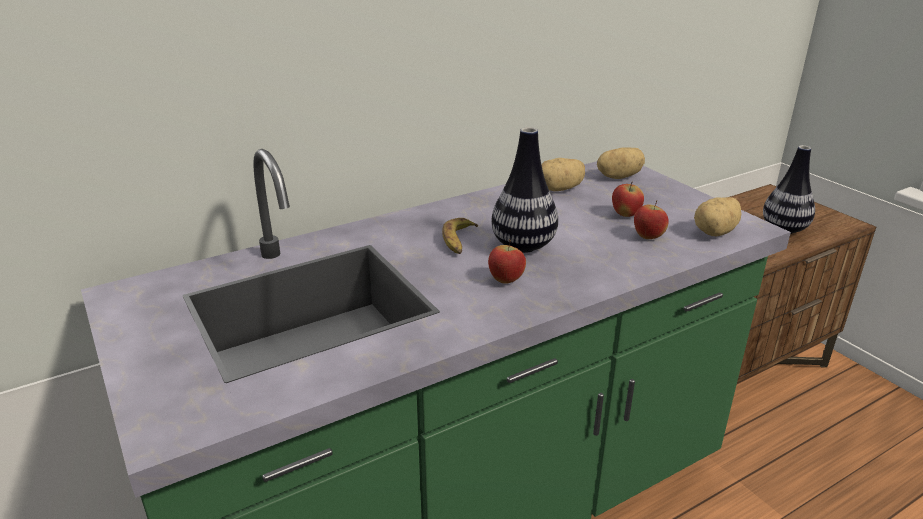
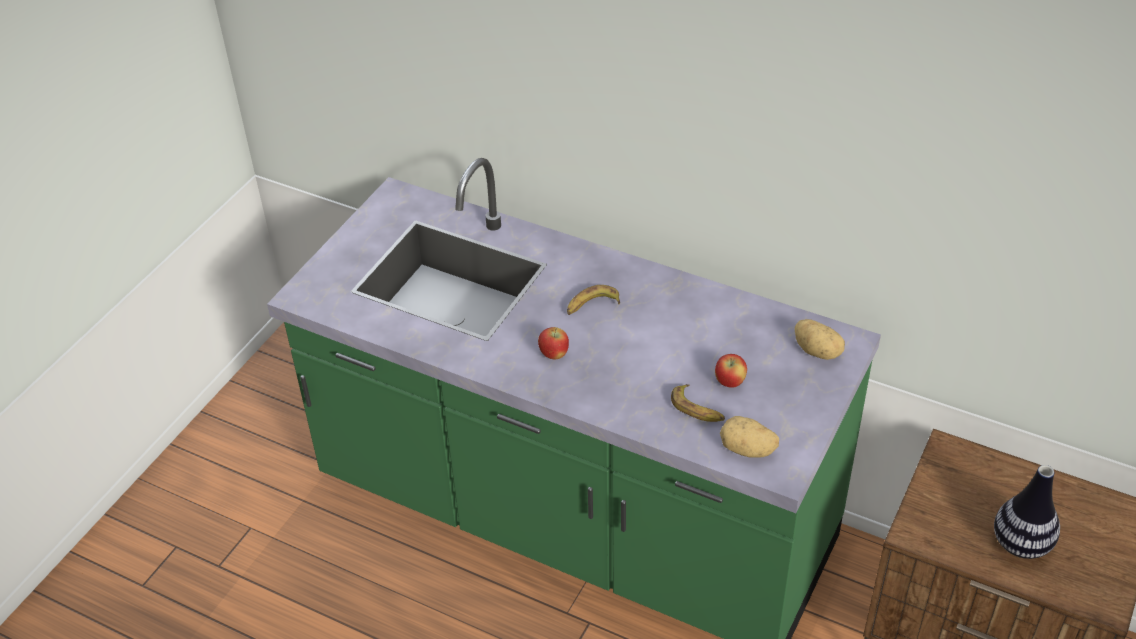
camera: 60 degrees right, 15 degrees up
vase [491,127,558,253] -> none
potato [541,158,585,191] -> none
apple [634,200,669,239] -> banana [671,384,725,422]

